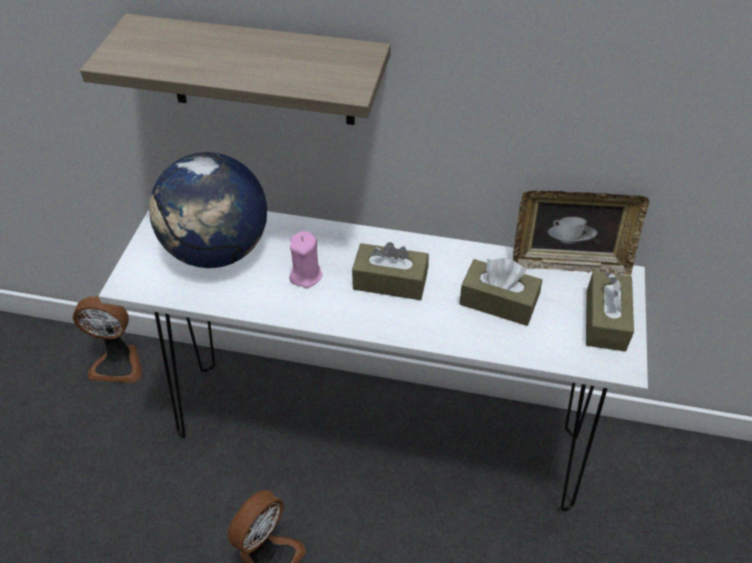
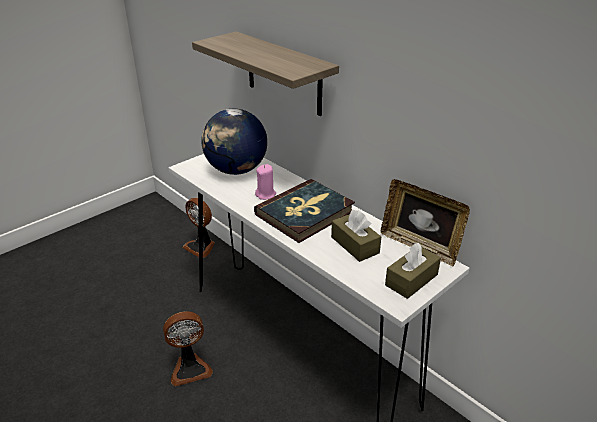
camera: 35 degrees right, 15 degrees down
brown tissue box [352,242,429,300] -> book [254,179,355,243]

